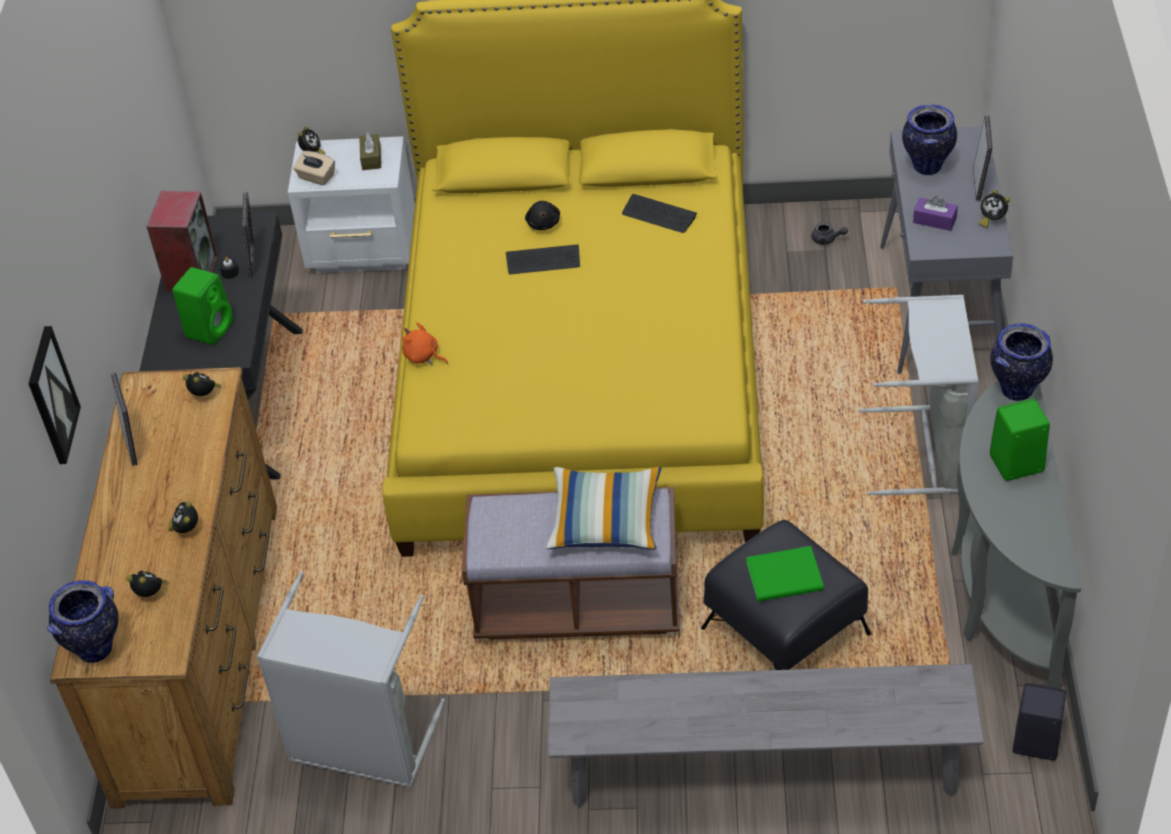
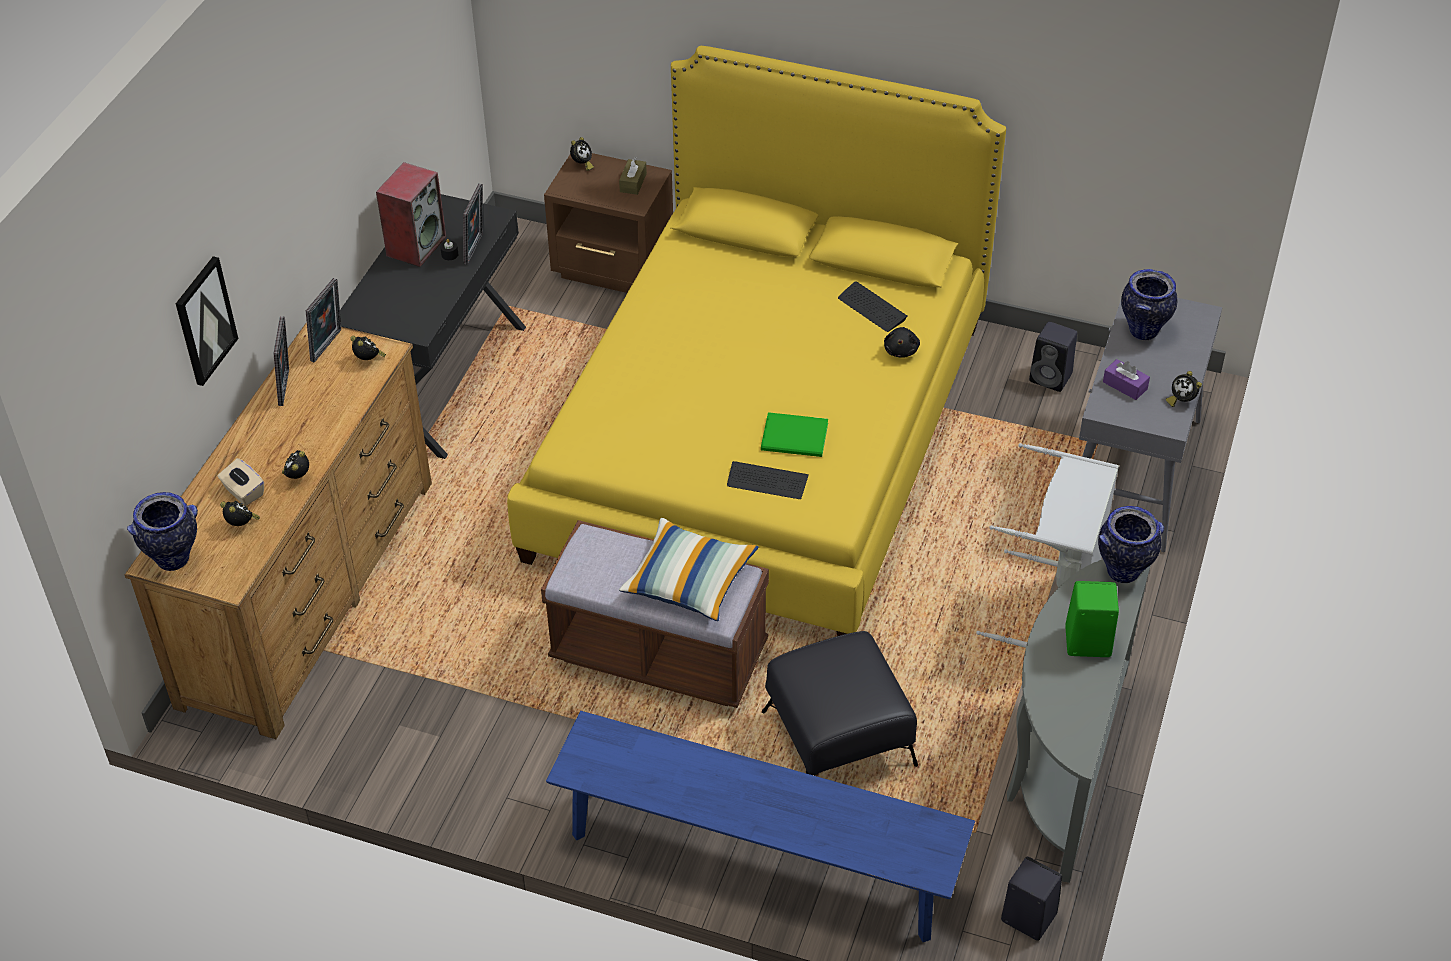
camera: 15 degrees right, 0 degrees up
green speaker [172,267,234,345] -> none
grey laundry basket [257,571,445,788] -> none
white nightstand [288,136,415,273] -> brown nightstand [544,153,673,293]
beige tissue box [293,151,335,185] -> beige tissue box moved to [217,458,264,506]
orange plush toy [402,322,448,365] -> none
keyboard [506,244,580,274] -> keyboard moved to [727,461,809,499]
black plush toy [525,201,560,230] -> black plush toy moved to [884,327,920,358]
grey bench [548,664,984,807] -> blue bench [546,711,975,942]
green book [746,546,824,601] -> green book moved to [761,412,828,457]
grey teapot [812,223,848,245] -> black speaker [1029,322,1077,392]
picture frame [973,115,993,201] -> picture frame moved to [306,278,341,363]

